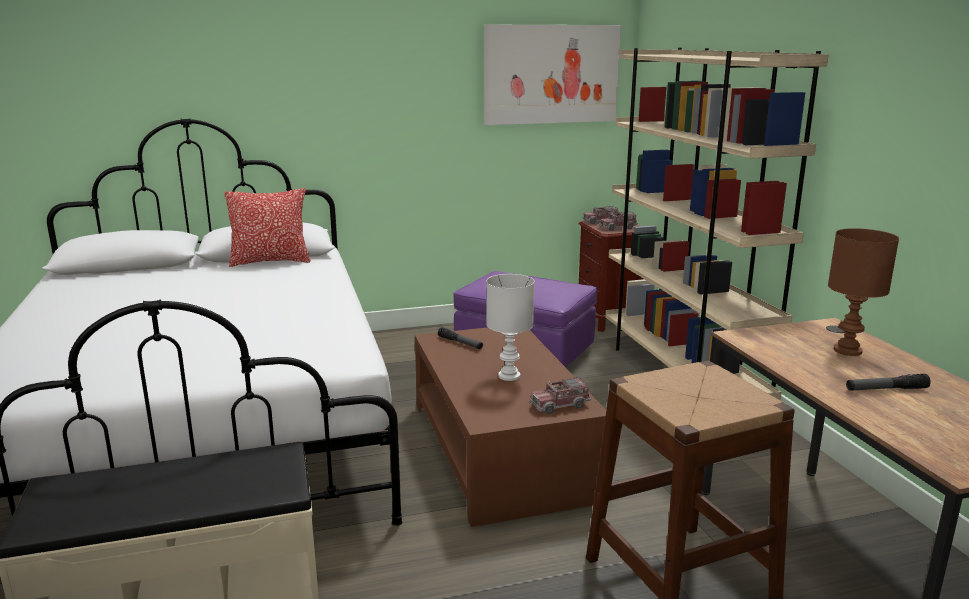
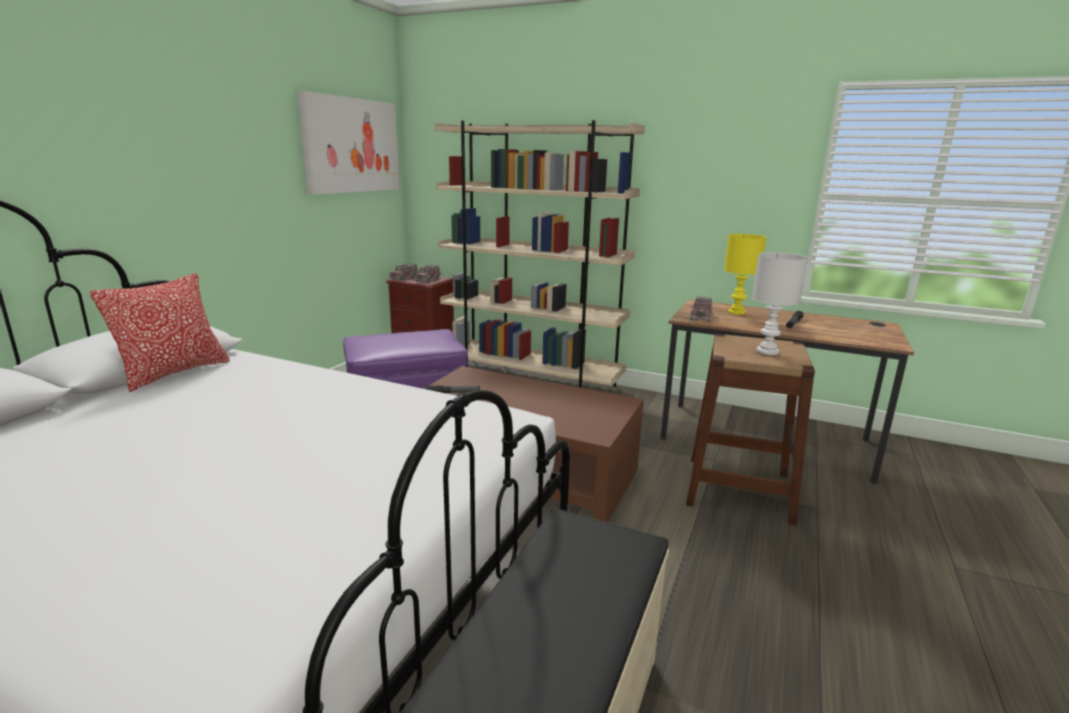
camera: 50 degrees left, 0 degrees up
white table lamp [486,274,534,381] -> white table lamp moved to [752,252,808,355]
toy truck [530,377,592,414] -> toy truck moved to [690,296,713,322]
brown table lamp [828,228,899,356] -> yellow table lamp [724,234,766,315]

